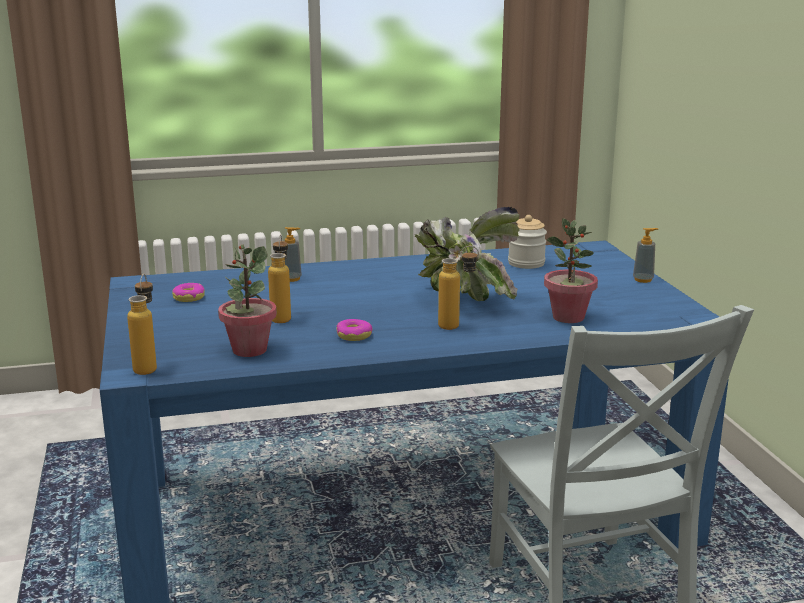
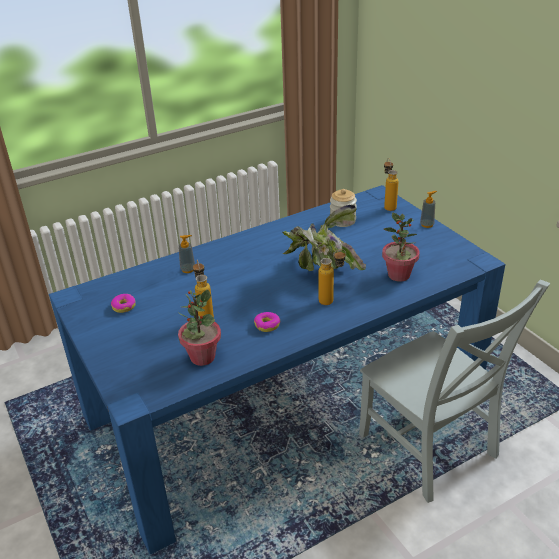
camera: 15 degrees left, 15 degrees up
bottle [127,274,157,375] -> bottle moved to [384,158,399,211]

